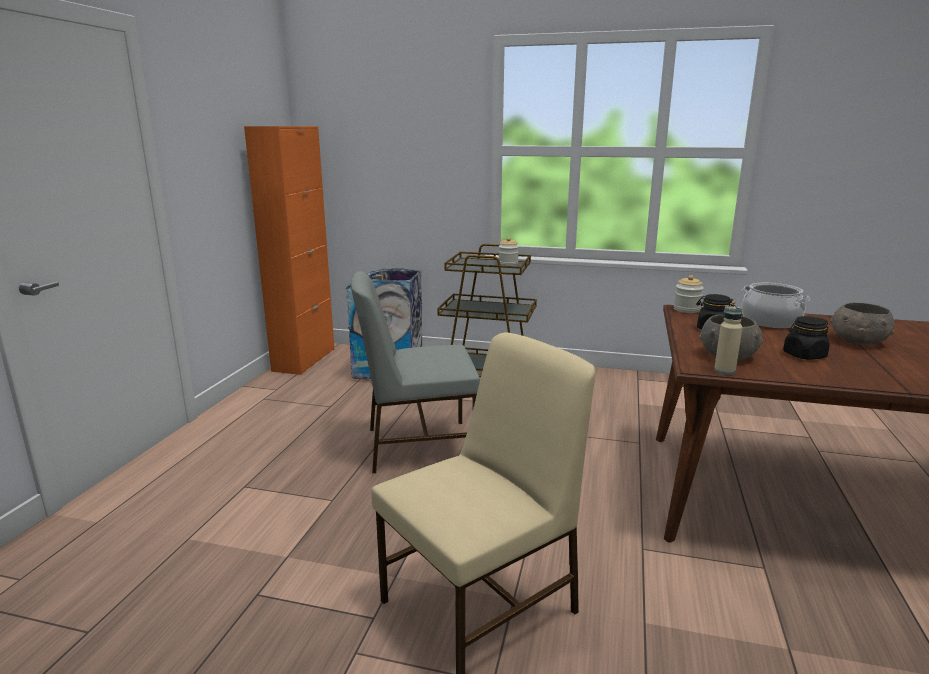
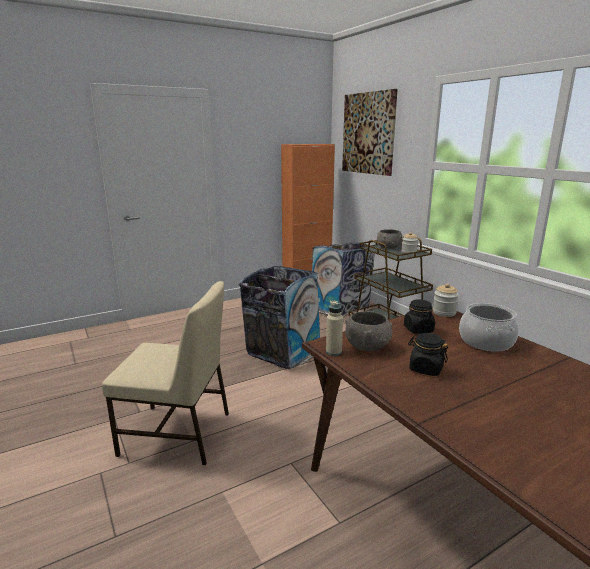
camera: 45 degrees right, 0 degrees up
grey chair [351,271,480,473] -> trash can [238,266,320,369]
grey bowl [830,303,895,345] -> grey bowl moved to [377,229,402,249]
none -> picture [342,89,398,176]

